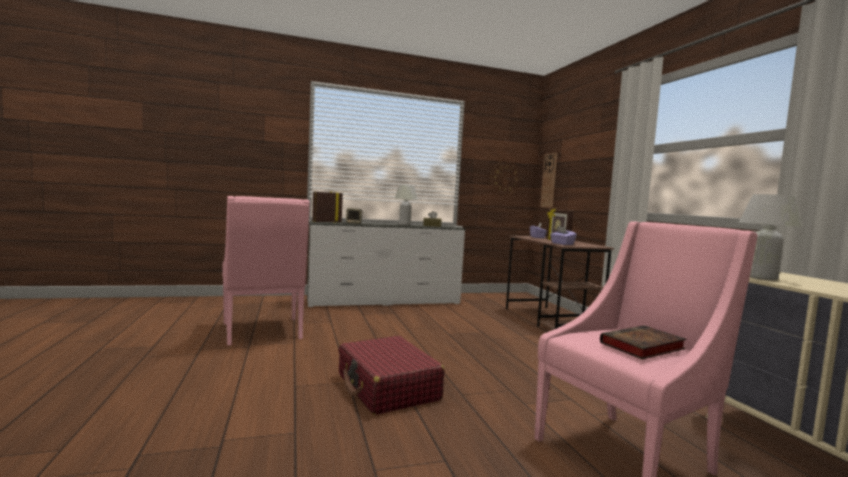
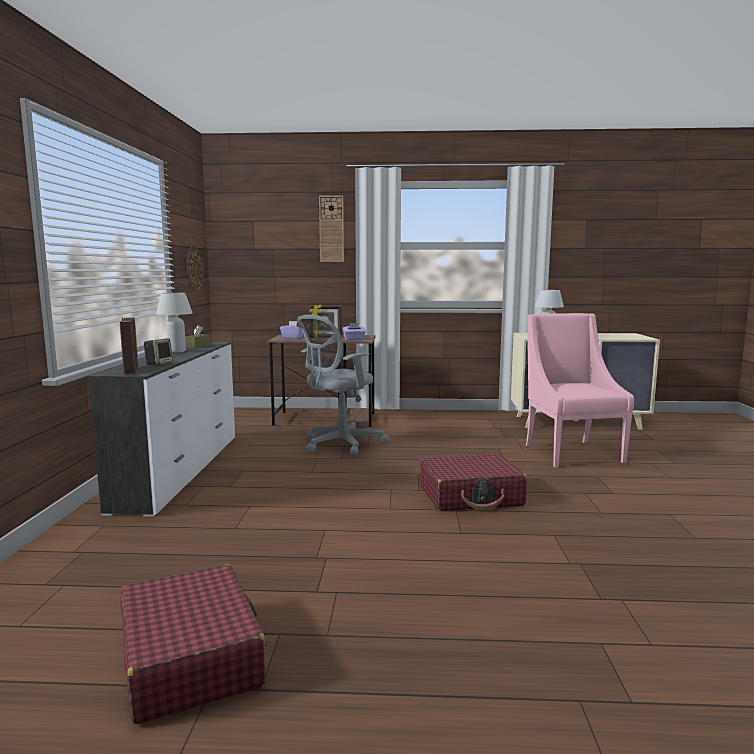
camera: 70 degrees left, 5 degrees up
pink armchair [222,196,310,346] -> none
wall clock [540,153,557,208] -> wall clock moved to [319,195,344,262]
book [600,325,686,359] -> none
none -> red suitcase [120,564,266,725]
none -> grey office chair [297,315,389,455]

